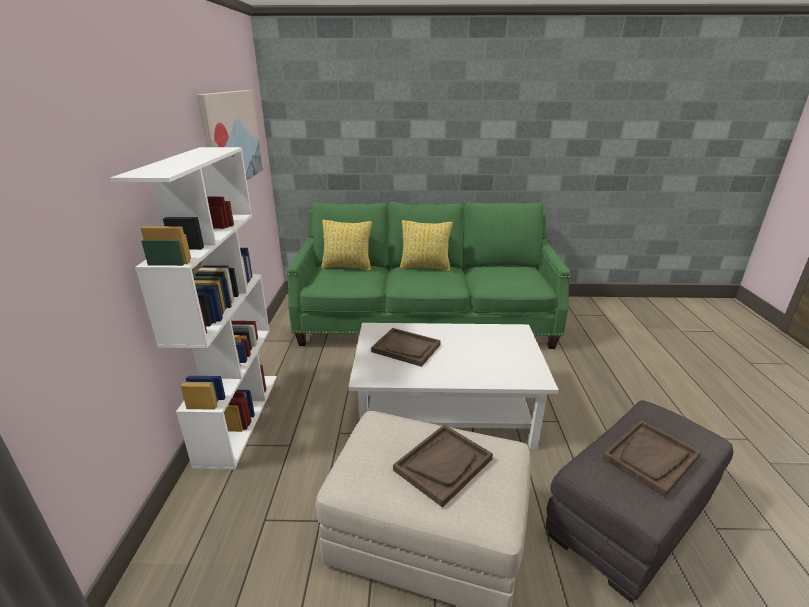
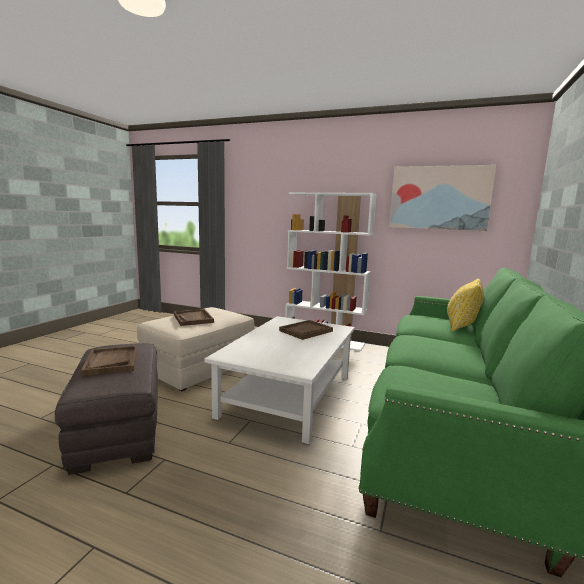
camera: 110 degrees right, 15 degrees down
yellow pillow [400,220,452,271] -> none

